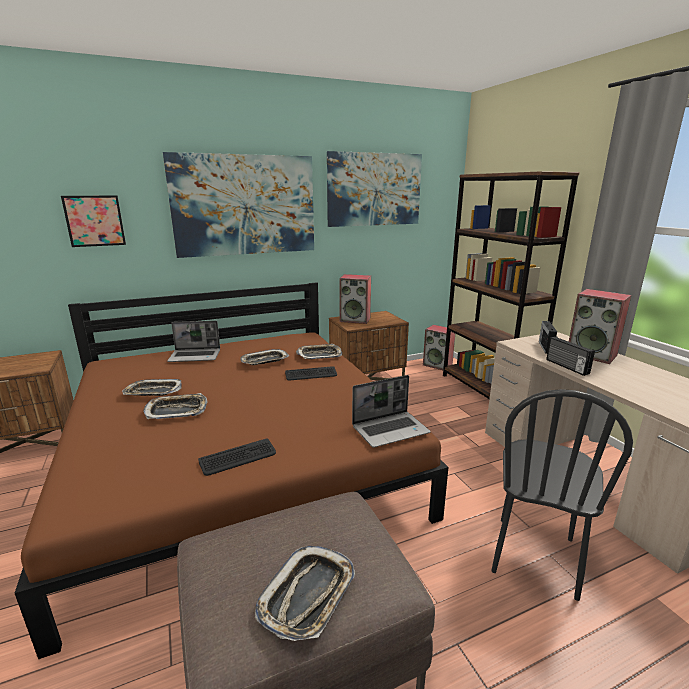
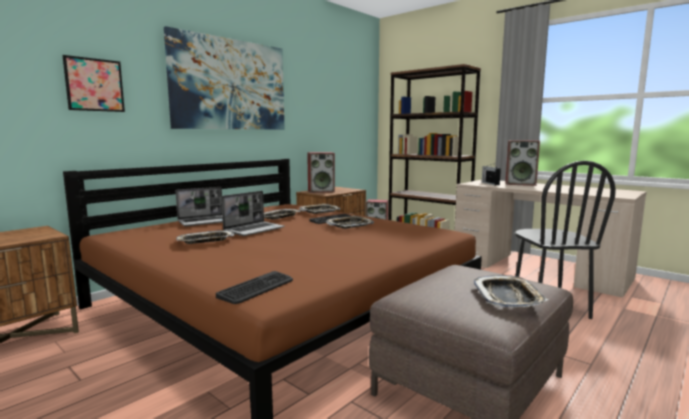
camera: 25 degrees left, 10 degrees down
tray [143,393,208,419] -> tray moved to [326,216,374,229]
keyboard [198,438,276,476] -> keyboard moved to [216,271,293,304]
picture [327,151,422,227] -> none
laptop [352,375,430,447] -> laptop moved to [222,191,285,236]
radio [546,337,595,376] -> none

